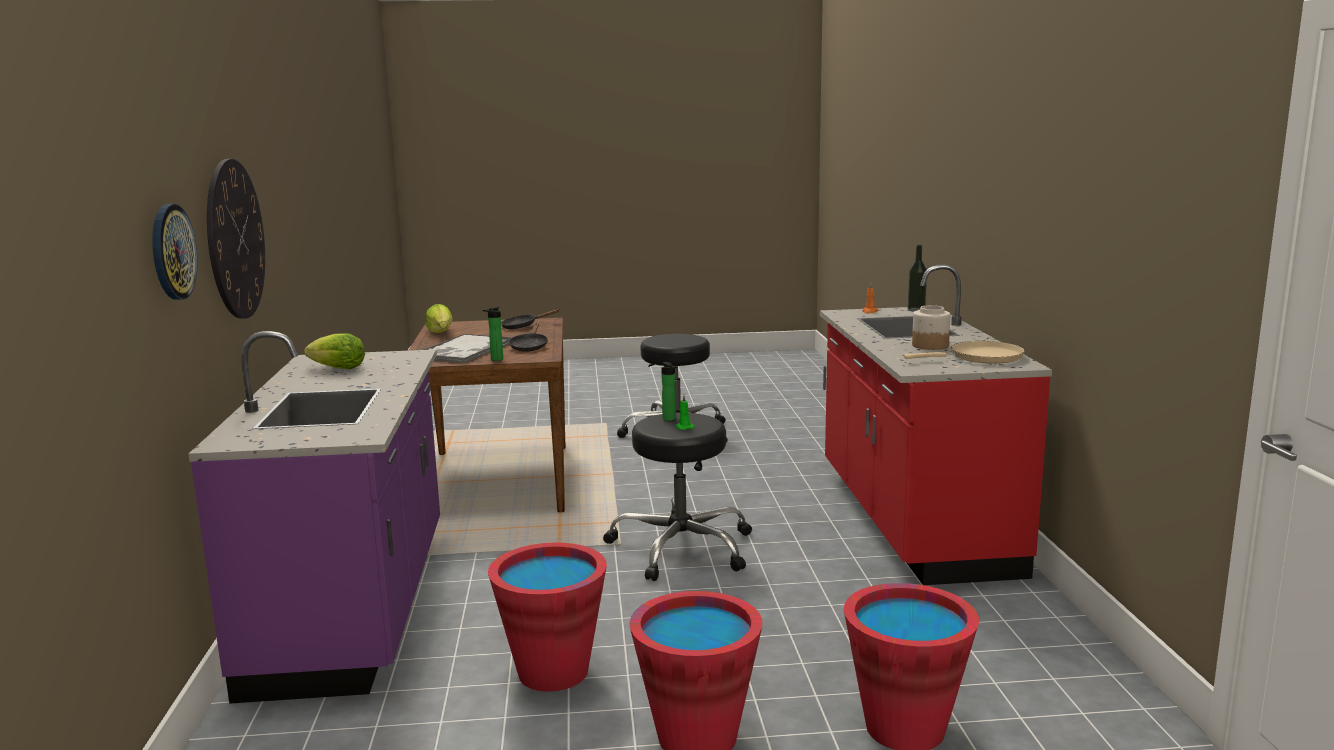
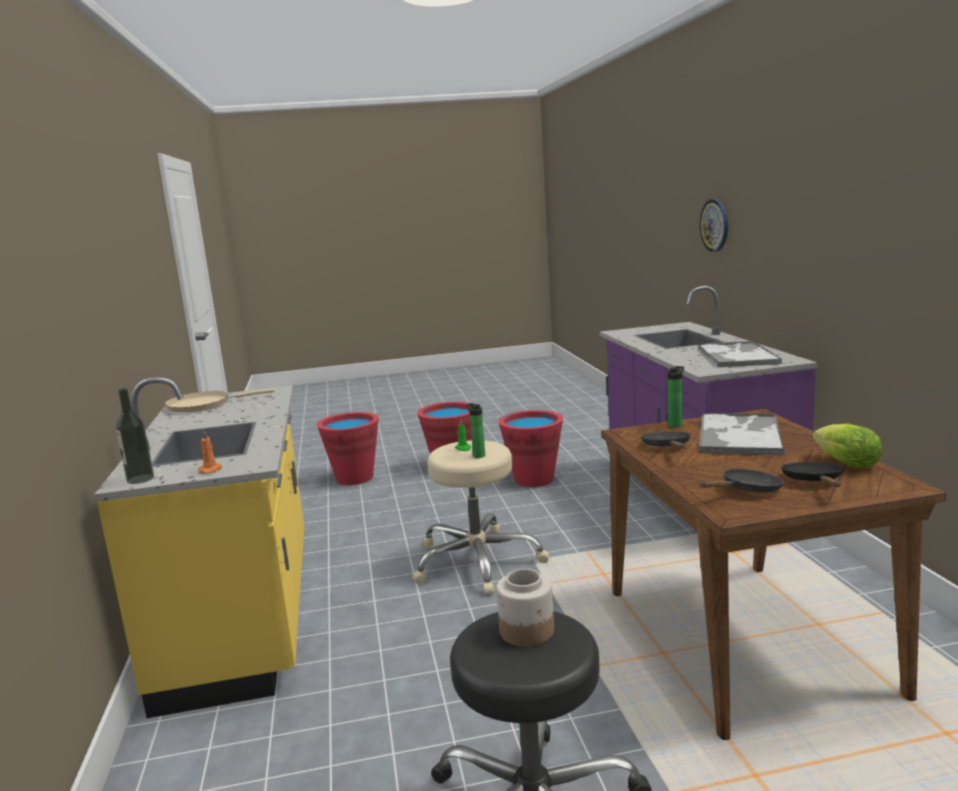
camera: 175 degrees right, 0 degrees up
wall clock [207,159,265,319] -> none
lettuce [304,333,365,369] -> tray [698,341,782,368]
black stool [603,413,752,581] -> beige stool [412,440,550,595]
red counter [820,264,1052,585] -> yellow counter [94,377,304,718]
jar [912,305,950,350] -> jar moved to [496,569,554,647]
none -> black frying pan [781,462,843,487]

